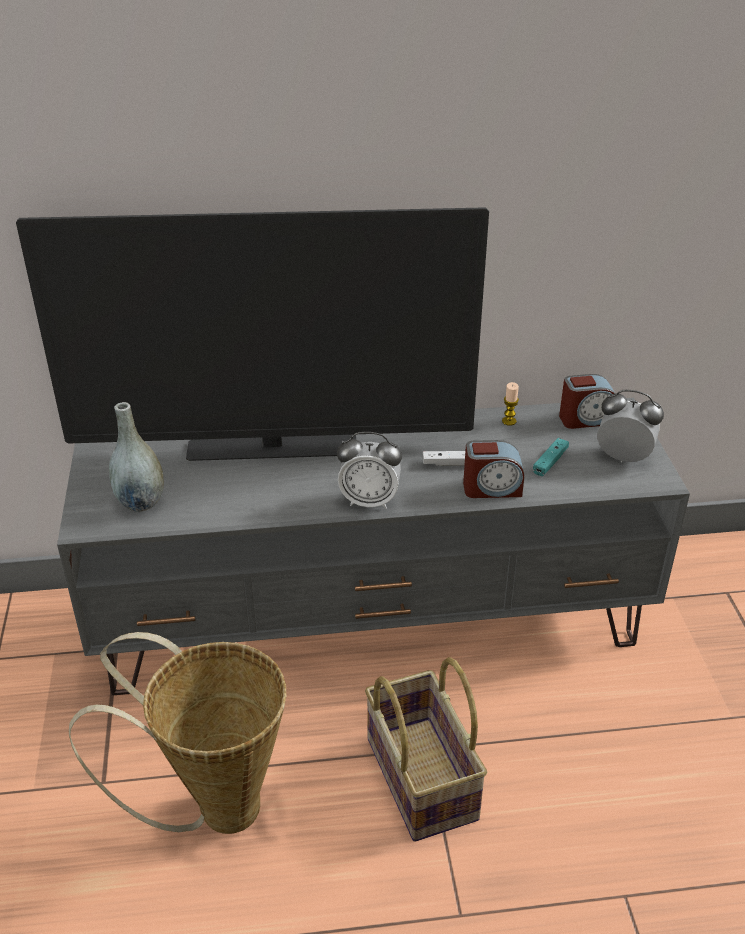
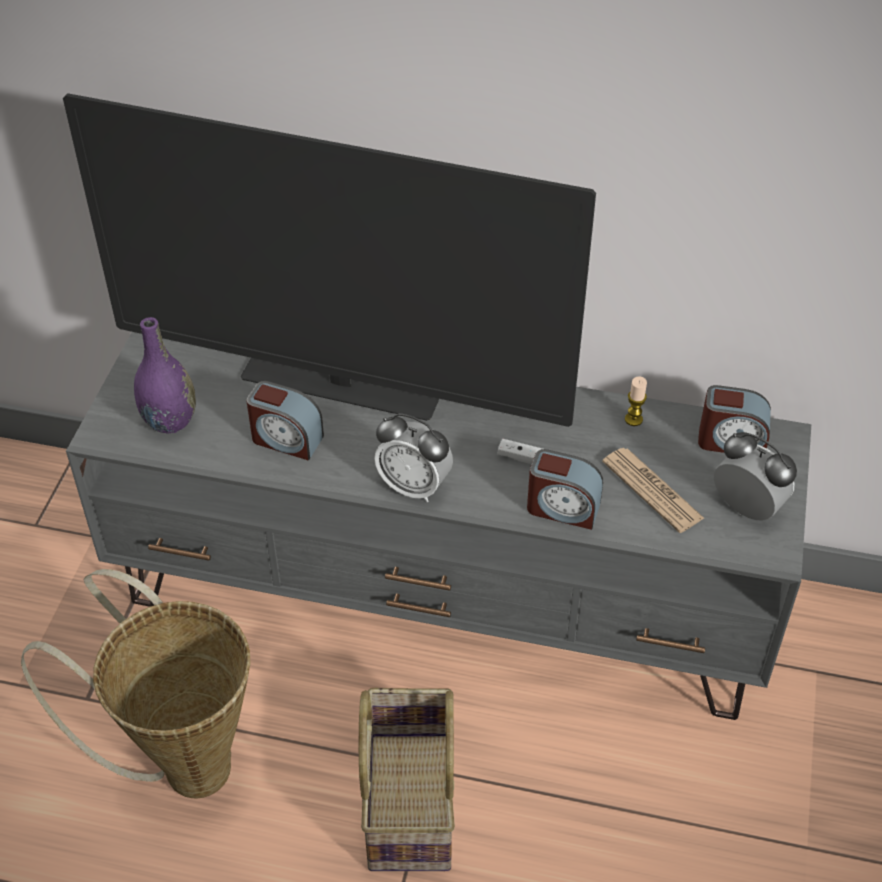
camera: 20 degrees right, 10 degrees up
grey vase [109,402,164,512] -> purple vase [134,317,196,433]
turquoise game controller [533,438,569,476] -> newspaper [602,448,704,533]
none -> alarm clock [247,381,324,460]

